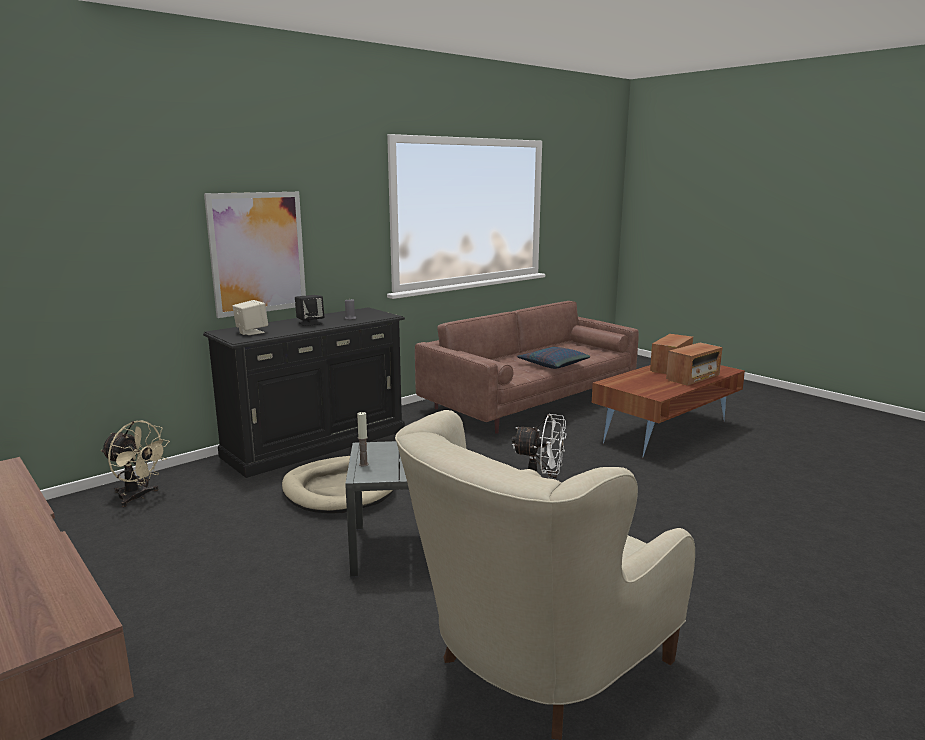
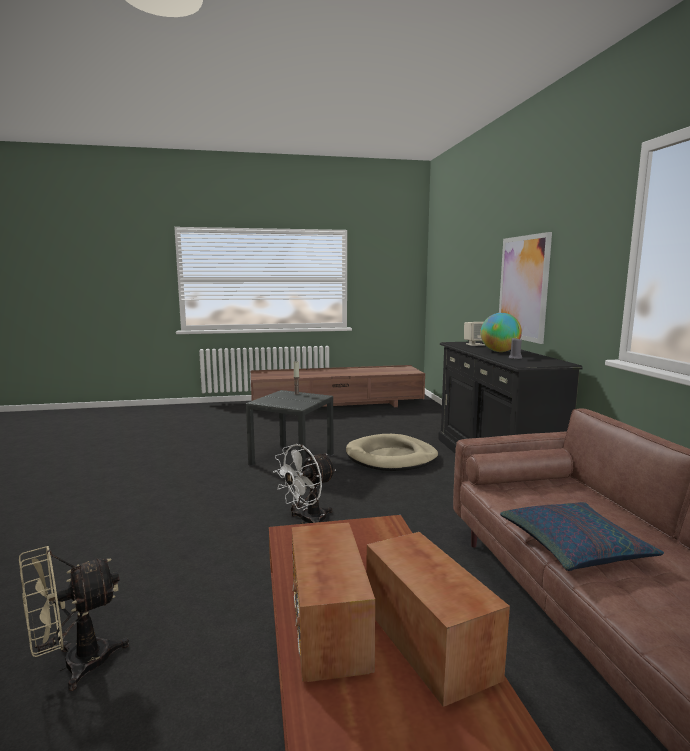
camera: 120 degrees right, 5 degrees down
beige fan [101,420,170,507] -> beige fan moved to [19,546,129,691]
black speaker [295,295,324,326] -> globe [480,313,522,352]
beige armchair [395,410,695,740] -> none

